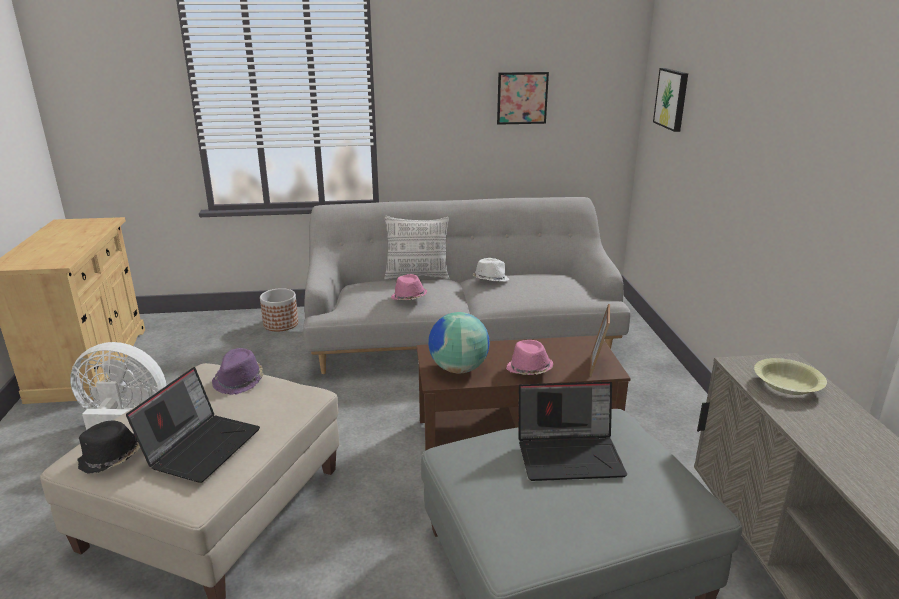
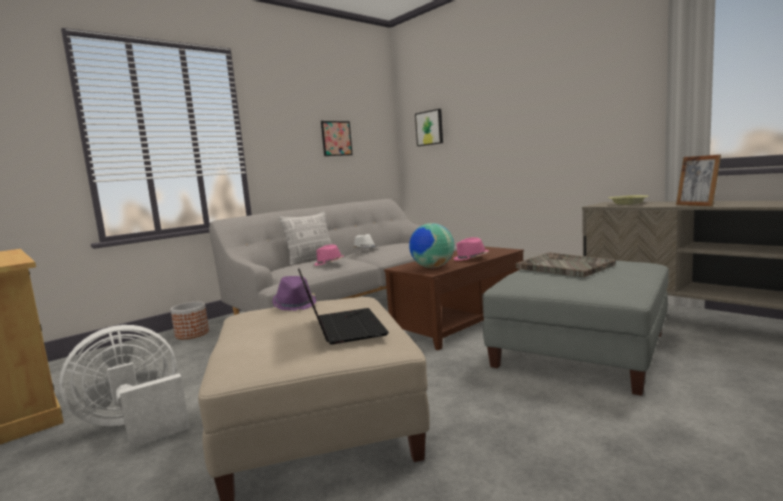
camera: 35 degrees left, 15 degrees down
black hat [78,421,140,474] -> none
laptop [519,382,627,481] -> grey tray [515,252,616,277]
picture frame [590,304,610,377] -> picture frame moved to [676,155,721,206]

